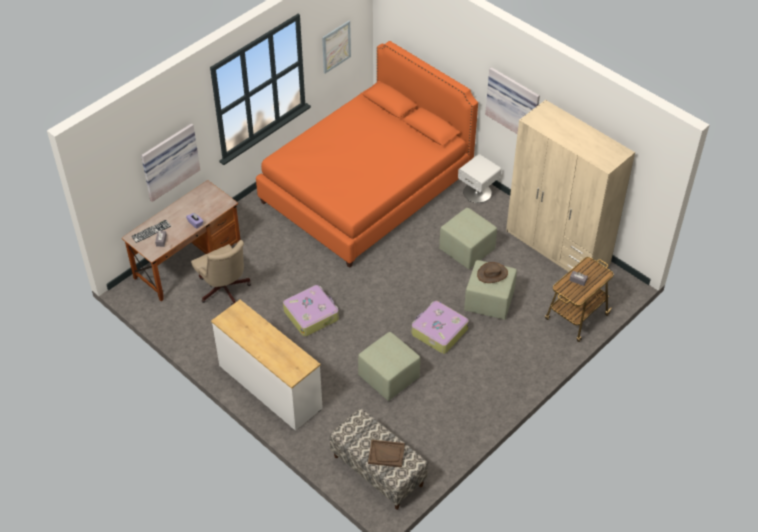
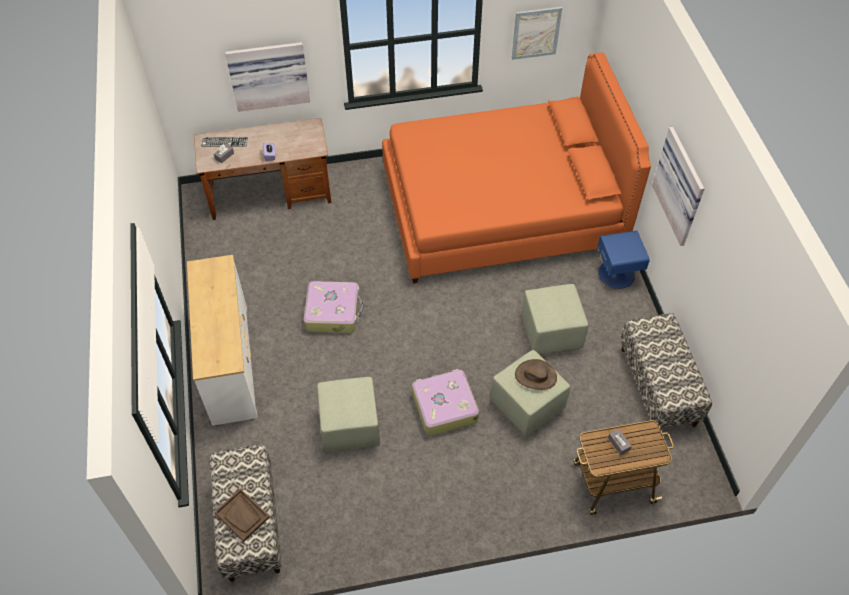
camera: 35 degrees right, 5 degrees up
beige office chair [191,240,251,306] -> none
white nightstand [458,154,501,203] -> blue nightstand [598,230,649,289]
beige wardrobe [506,100,635,274] -> bench [620,313,712,434]

